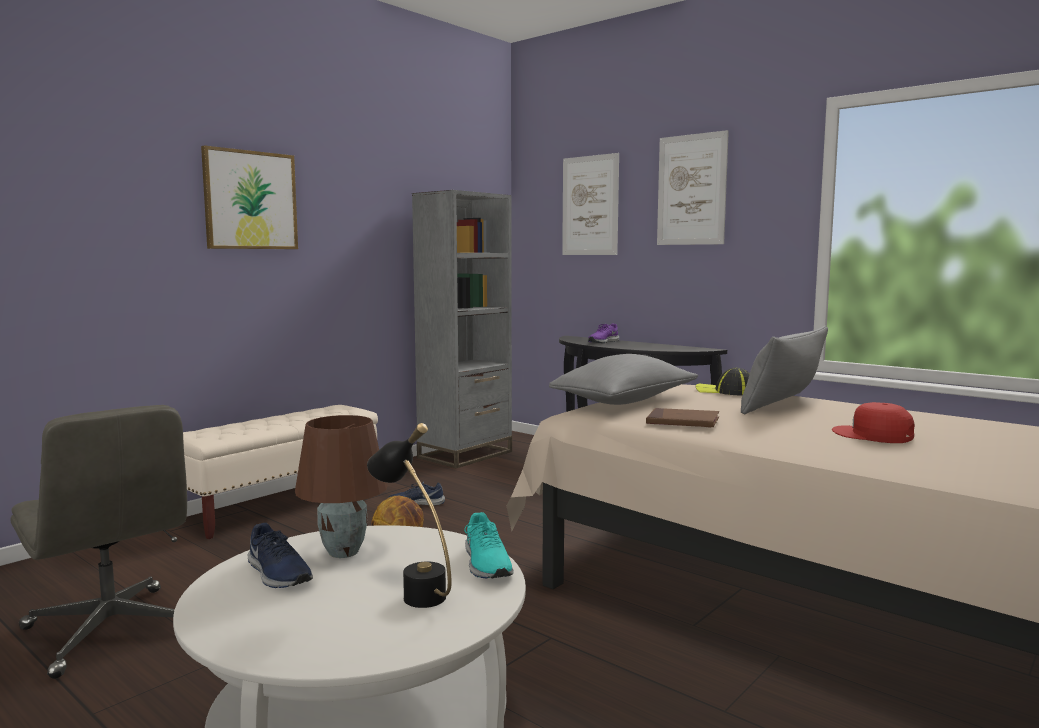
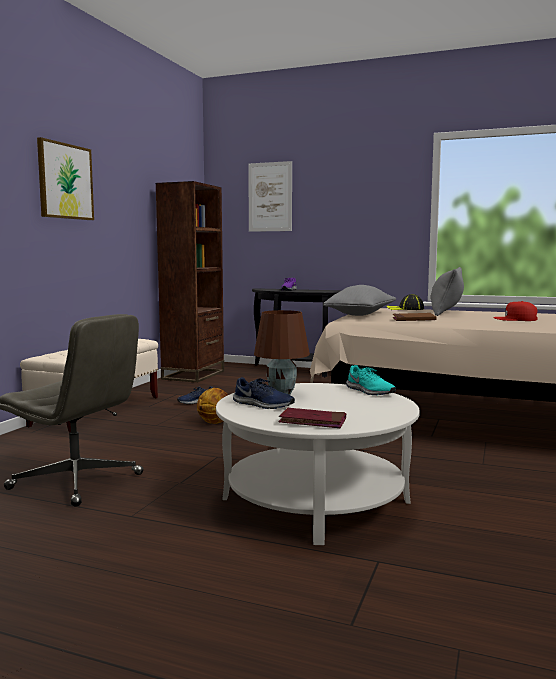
camera: 20 degrees left, 0 degrees up
black table lamp [367,423,452,608] -> none
grey bookcase [412,190,512,468] -> brown bookcase [155,181,224,383]
picture [657,130,729,245] -> none
none -> red book [278,408,346,428]

